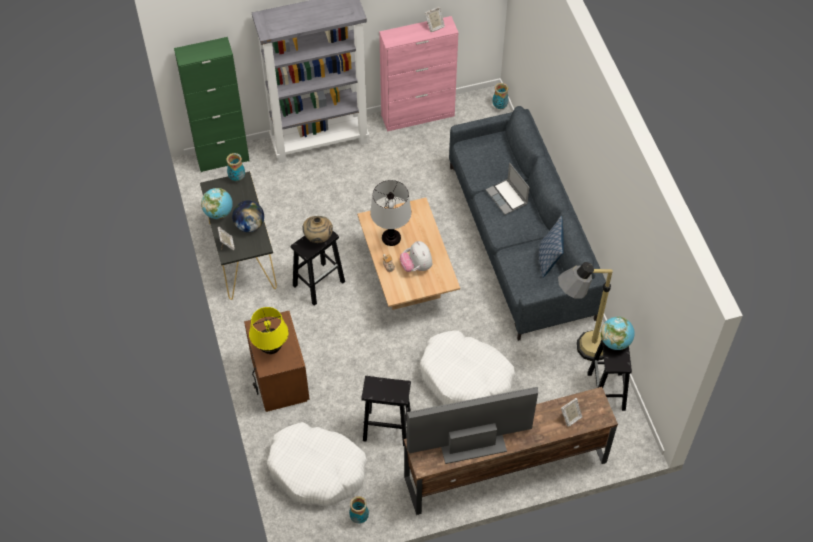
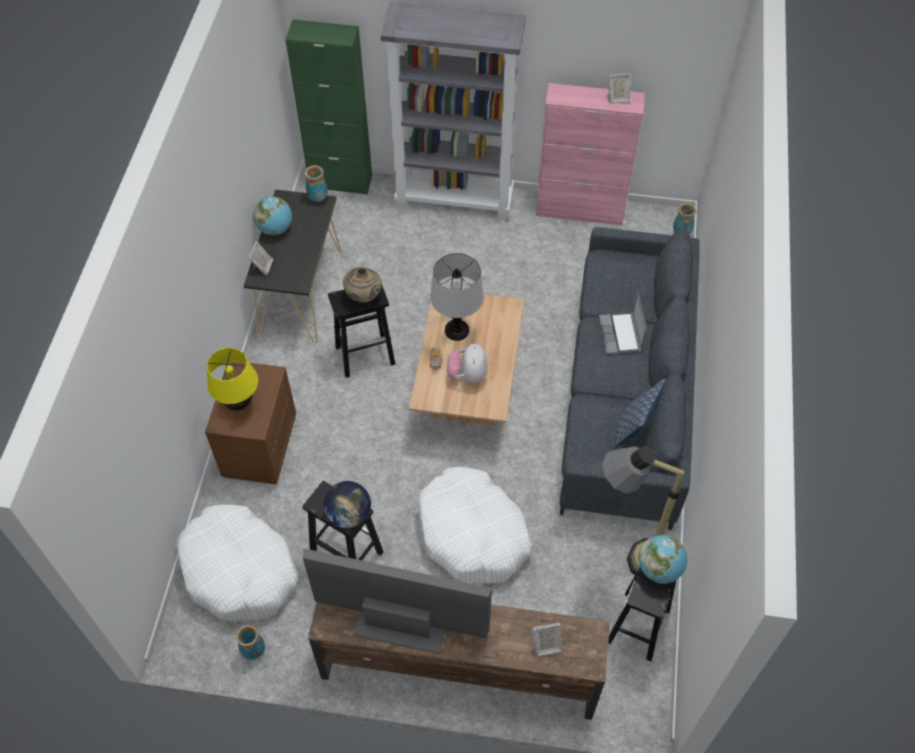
camera: 25 degrees right, 0 degrees up
globe [232,200,264,232] -> globe moved to [324,481,371,528]

